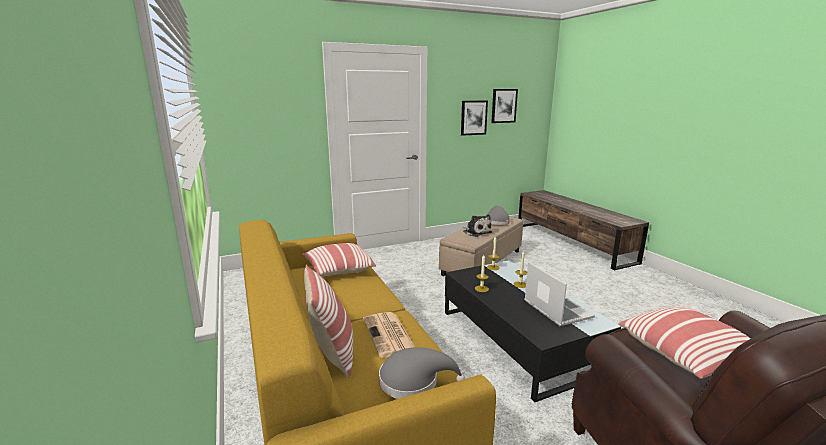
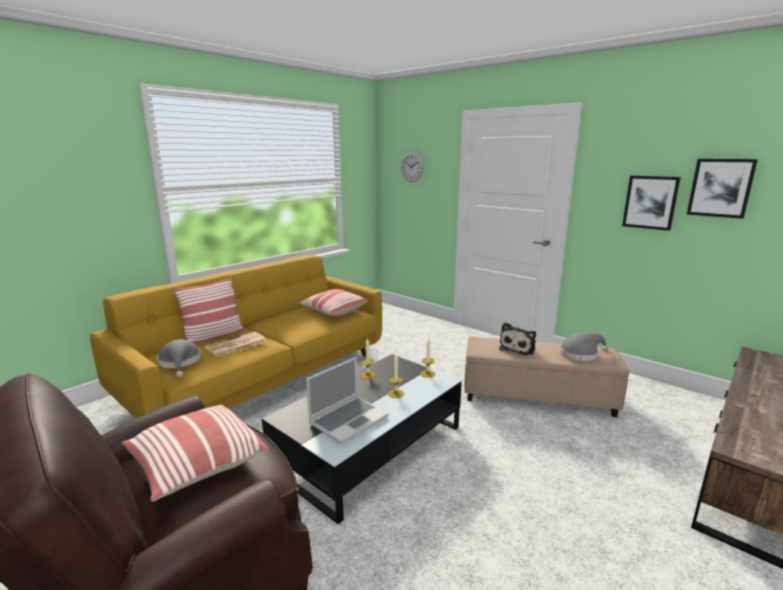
camera: 65 degrees right, 0 degrees up
none -> wall clock [401,152,423,182]

